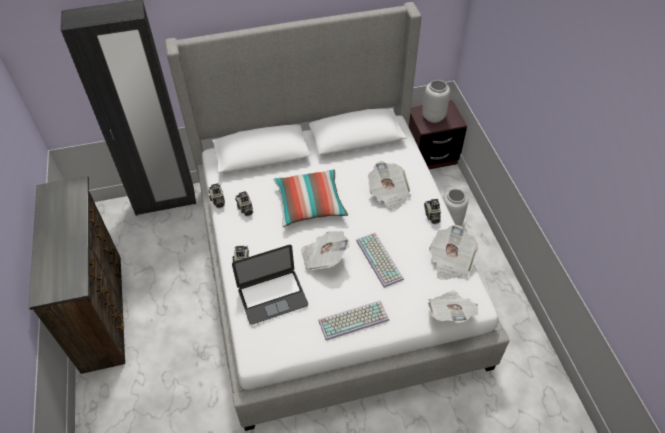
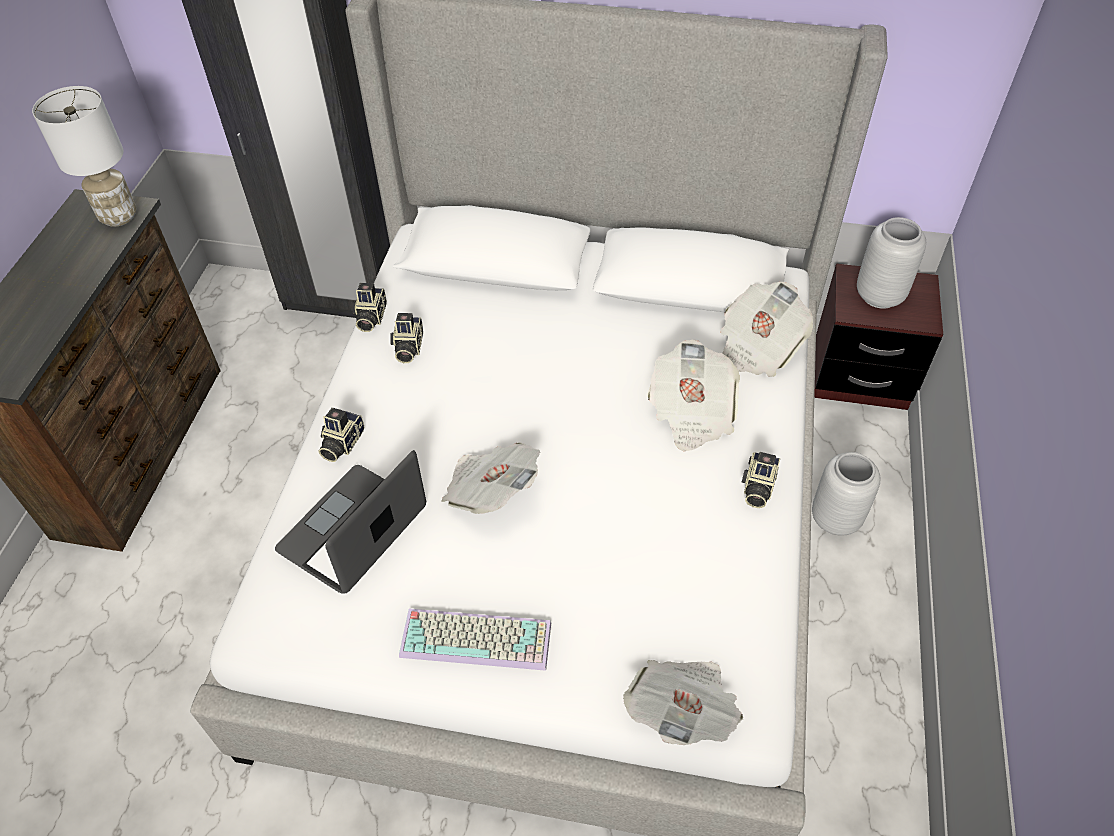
camera: 25 degrees right, 0 degrees up
laptop [232,245,308,325] -> laptop turned 120 degrees clockwise [275,450,426,593]
pillow [273,170,348,227] -> none
keyboard [356,233,404,288] -> none
newspaper [429,225,478,280] -> newspaper moved to [720,282,813,377]
none -> white table lamp [32,86,136,227]

